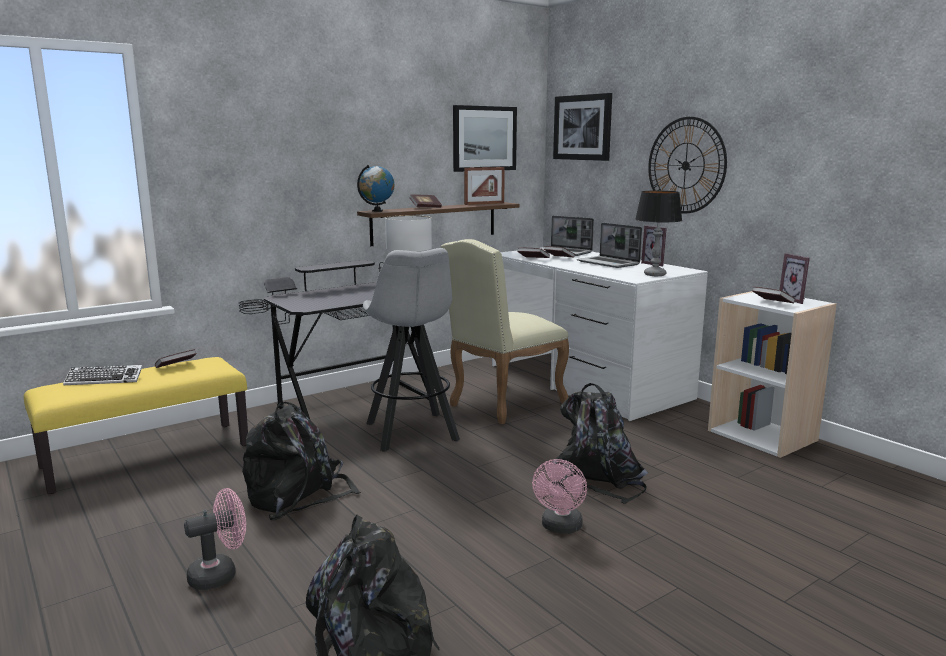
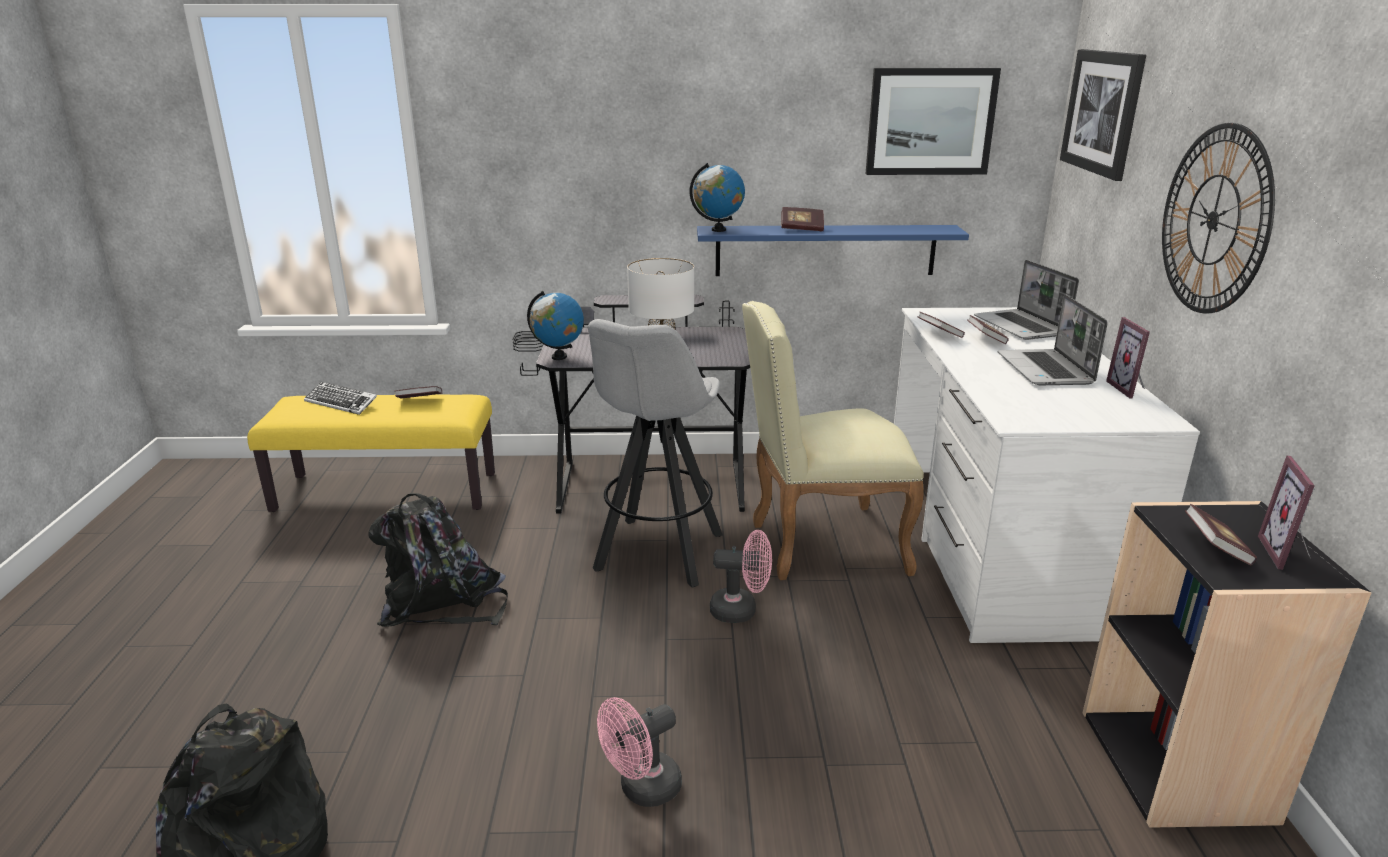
camera: 35 degrees right, 10 degrees up
pink fan [184,488,246,590] -> pink fan moved to [710,530,772,623]
brown shelf [357,202,519,246] -> blue shelf [697,225,969,276]
picture frame [464,167,505,205] -> none
black backpack [553,383,648,504] -> none
table lamp [635,191,682,276] -> none
white bookcase [708,291,837,458] -> black bookcase [1083,501,1371,828]
none -> globe [527,291,584,360]

